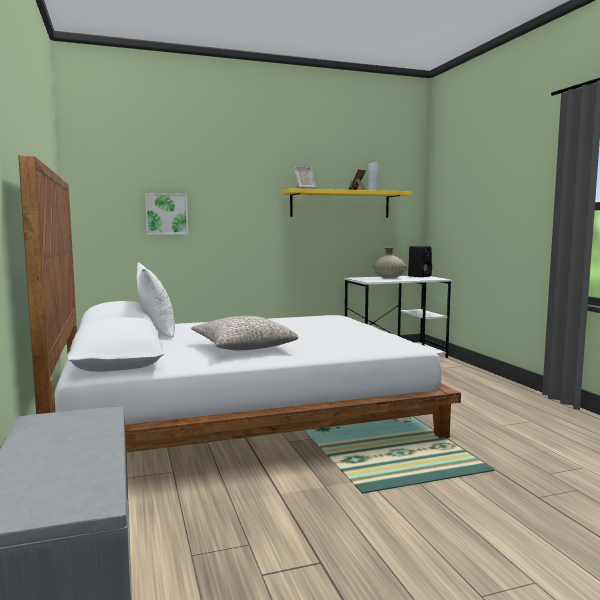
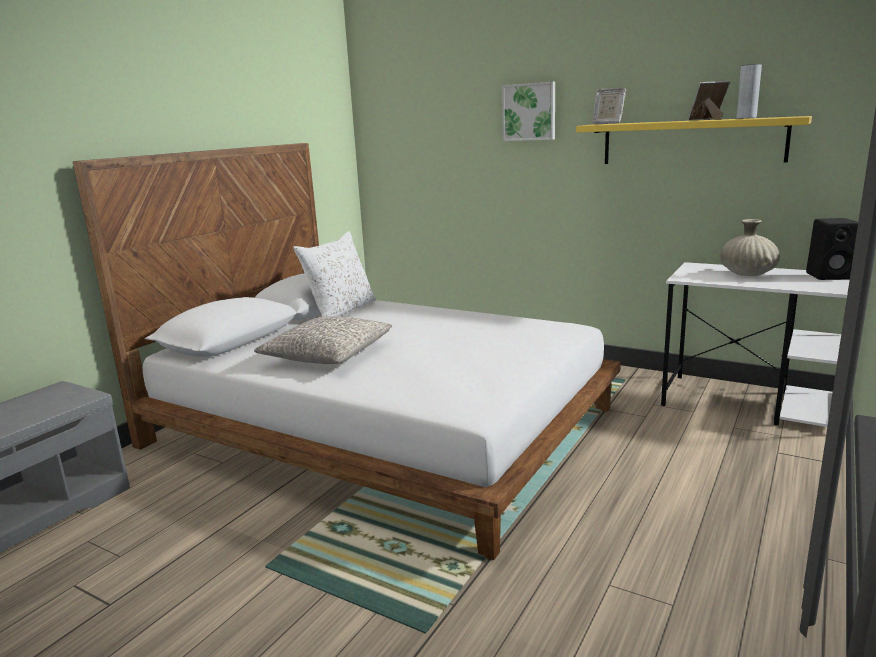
camera: 50 degrees right, 10 degrees up
picture [145,193,188,235] -> picture moved to [502,82,555,141]

